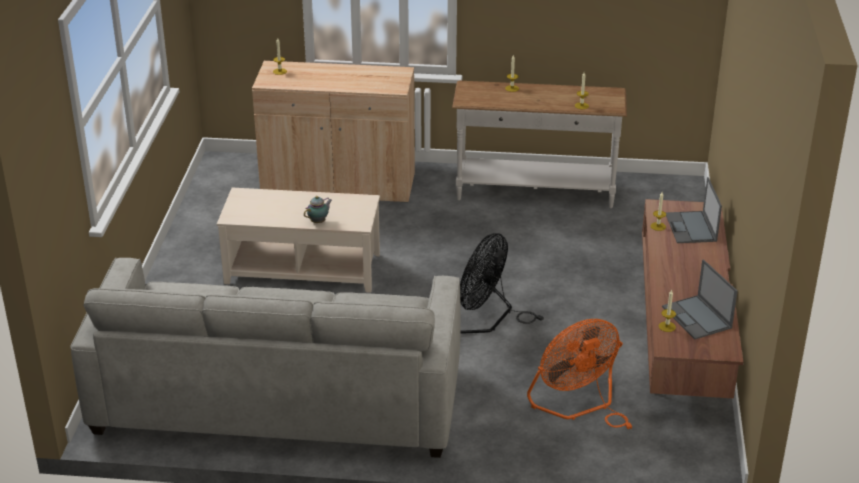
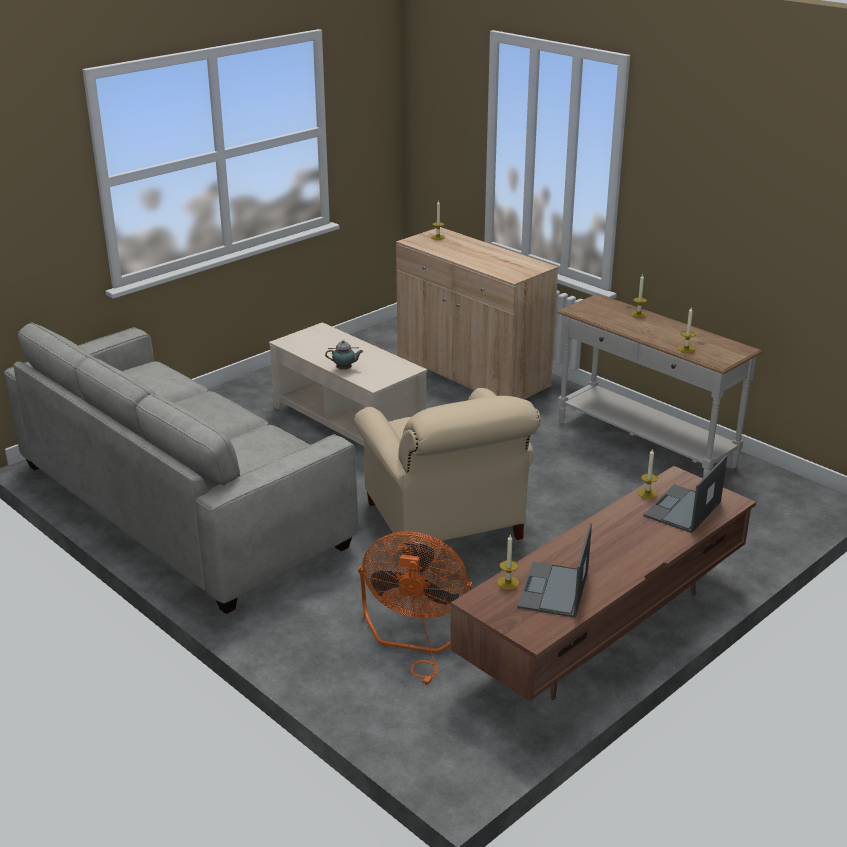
camera: 40 degrees right, 5 degrees down
black fan [460,233,544,333] -> beige armchair [354,388,541,555]

